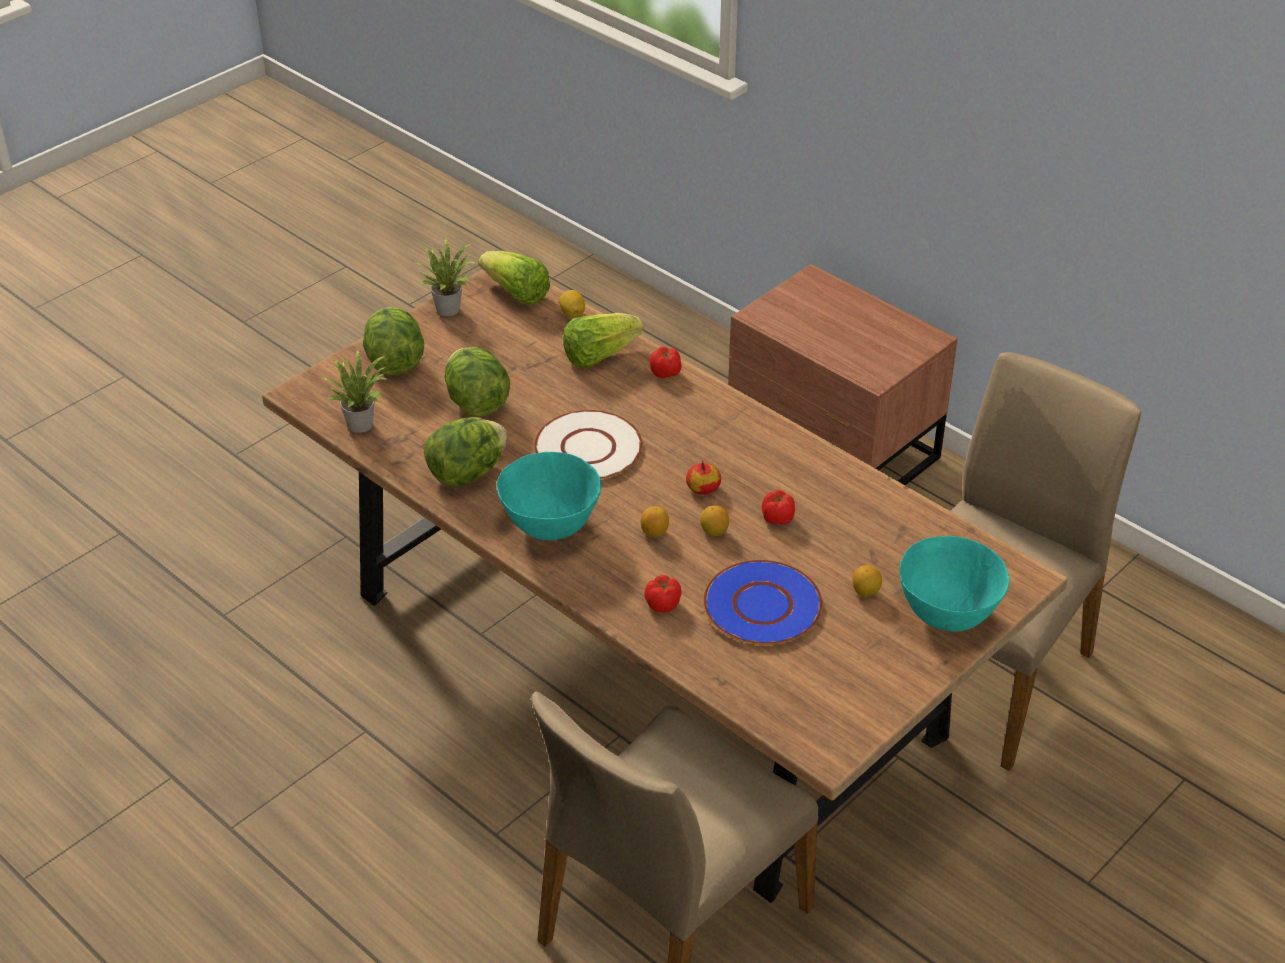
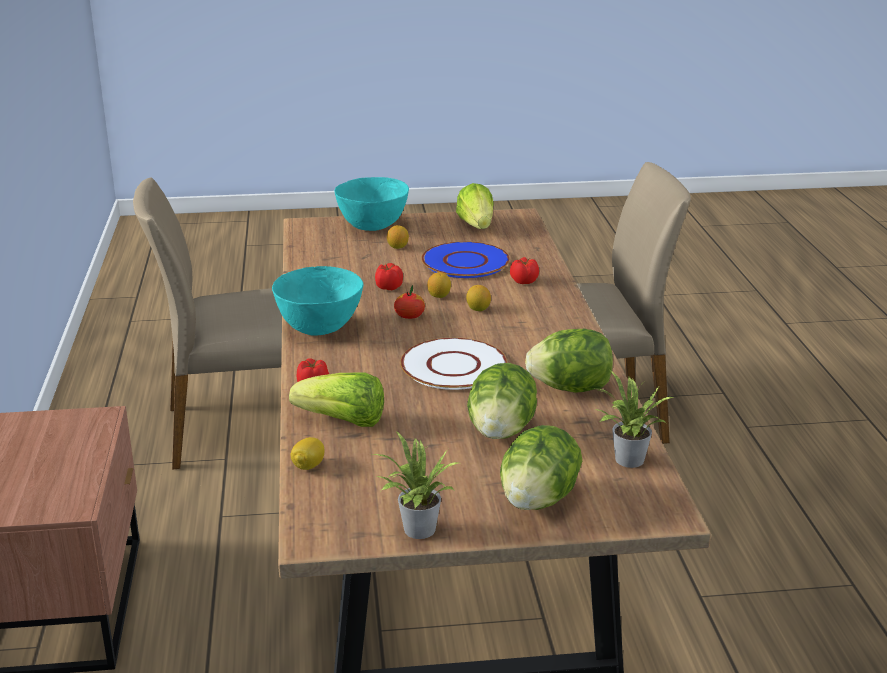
camera: 140 degrees left, 15 degrees down
lettuce [478,251,550,306] -> lettuce moved to [456,183,494,229]
turquoise bowl [497,452,601,540] -> turquoise bowl moved to [272,266,363,336]

